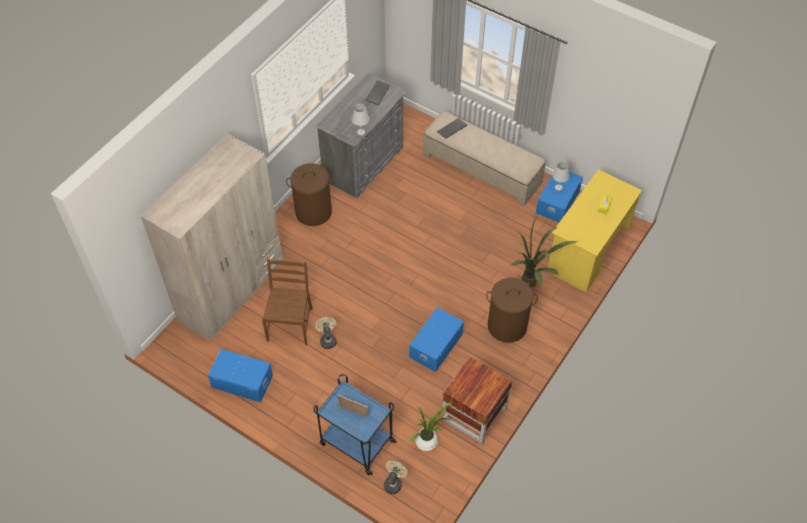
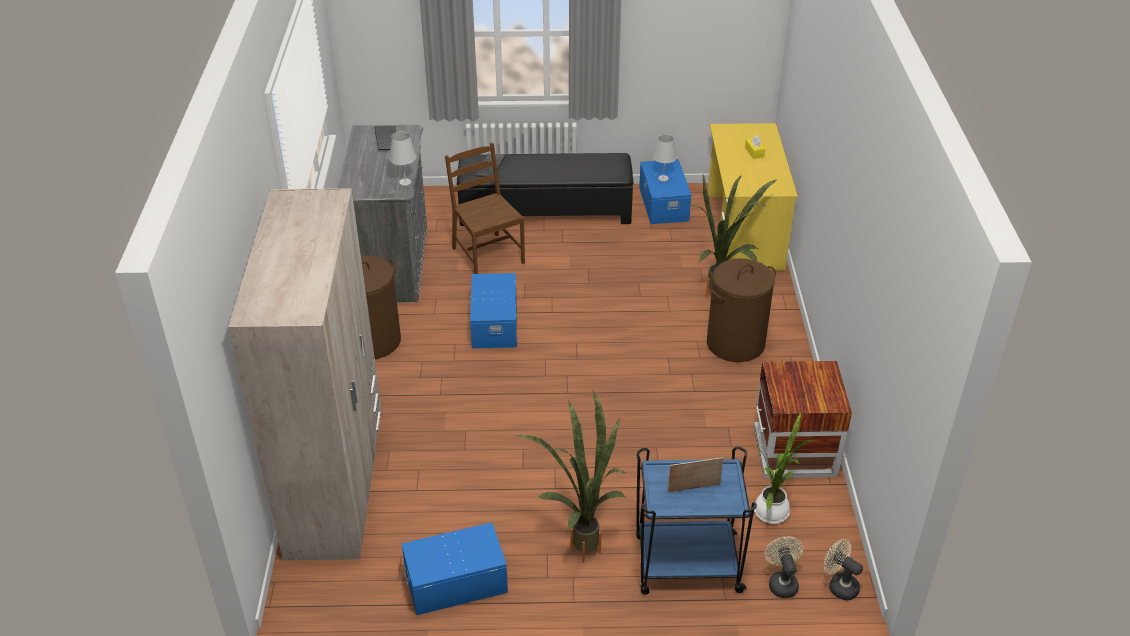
camera: 35 degrees left, 15 degrees down
brown chair [262,258,313,345] -> brown chair moved to [445,142,525,274]
beige fan [315,317,337,349] -> beige fan moved to [824,539,863,600]
blue storage box [409,307,464,372] -> blue storage box moved to [469,273,517,349]
beige bench [423,111,546,206] -> black bench [457,153,633,226]
none -> potted plant [514,389,628,562]

